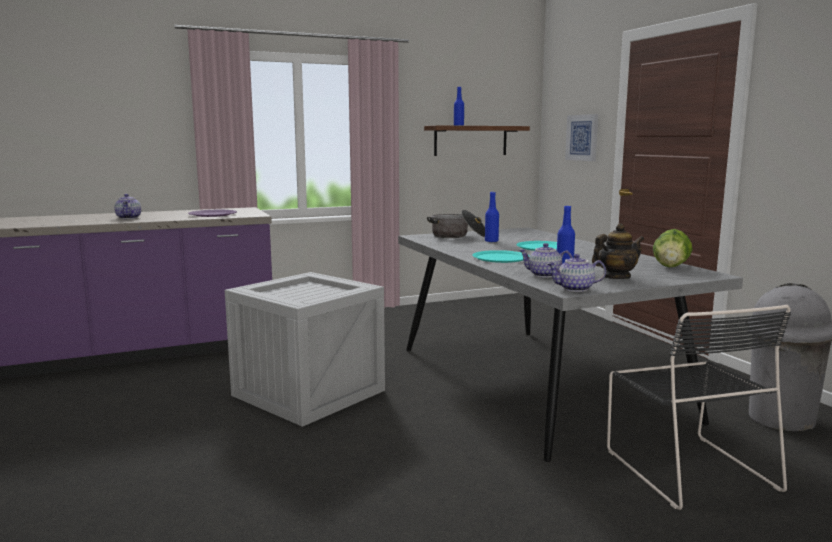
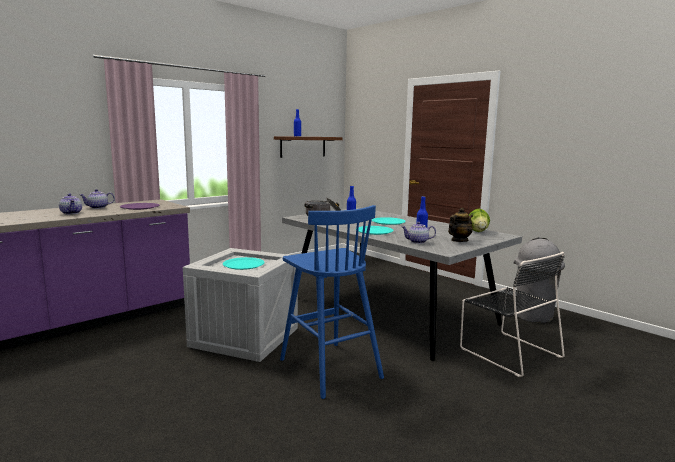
camera: 20 degrees left, 0 degrees up
teapot [547,254,606,292] -> teapot moved to [80,189,115,209]
picture [565,114,598,161] -> none
none -> turquoise plate [223,257,265,270]
none -> blue stool [280,205,384,399]

